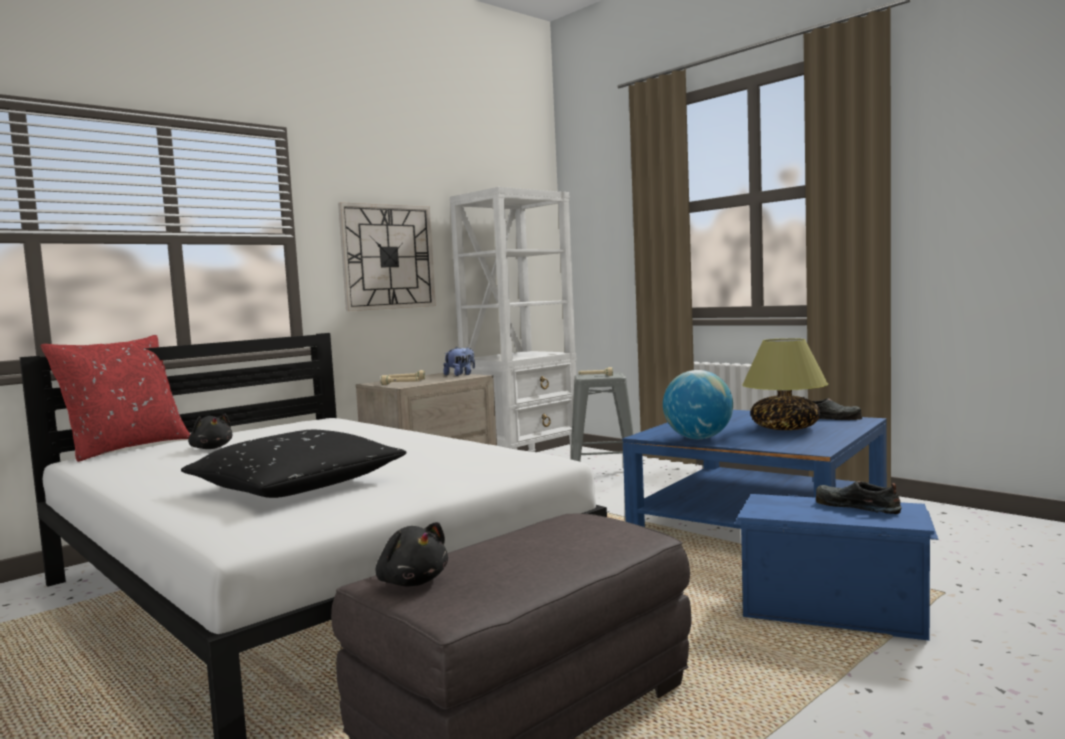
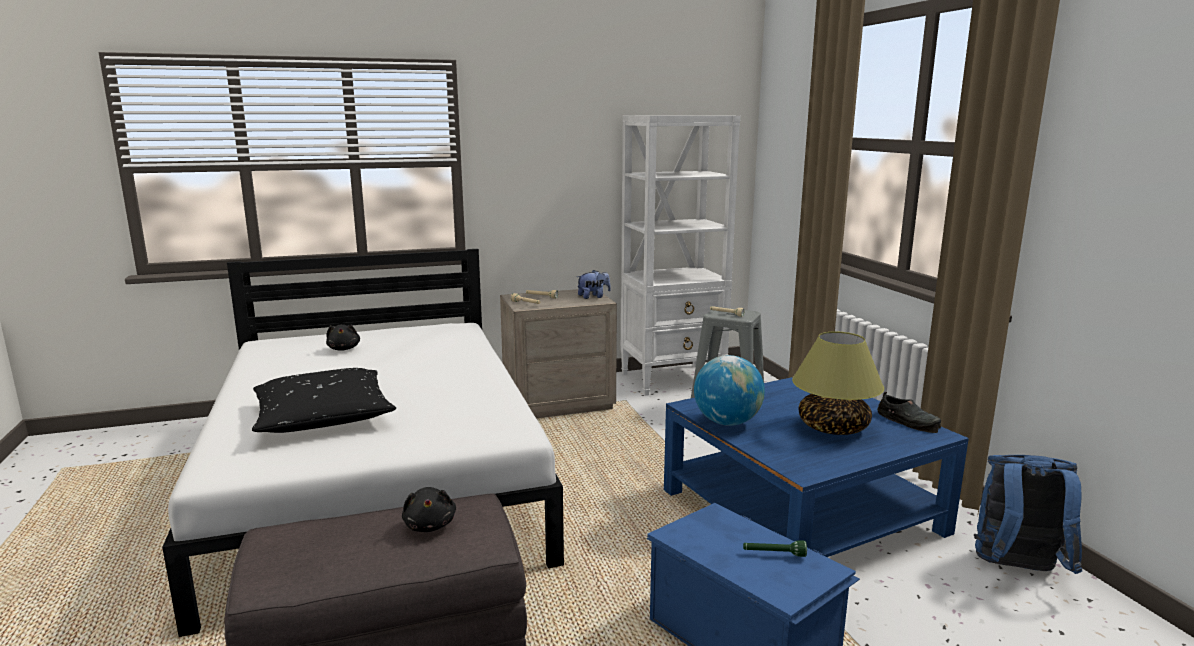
camera: 25 degrees right, 10 degrees up
red pillow [41,335,190,462] -> none
wall clock [338,202,436,311] -> none
black plush toy [376,522,448,587] -> black plush toy moved to [402,487,456,532]
black shoe [816,481,902,514] -> green flashlight [743,540,807,557]
none -> blue backpack [974,455,1082,574]

